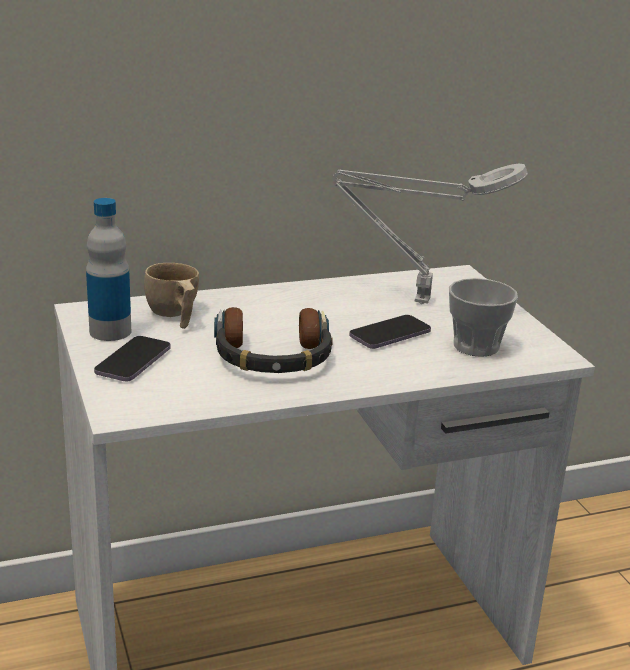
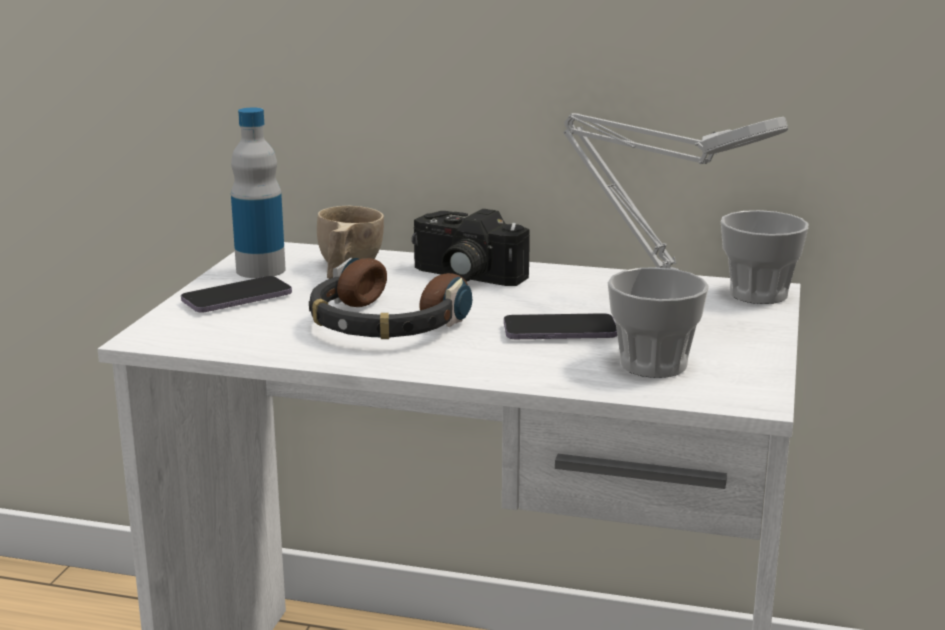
camera: 35 degrees right, 5 degrees down
none -> camera [412,209,530,286]
none -> cup [721,210,809,304]

